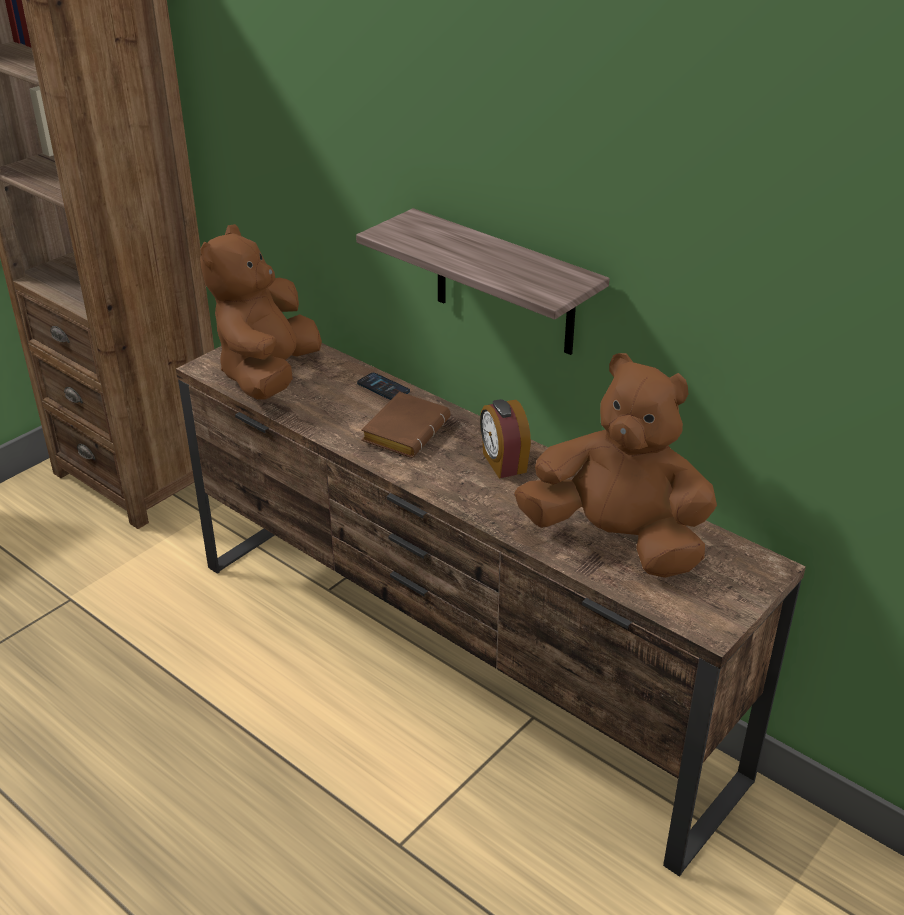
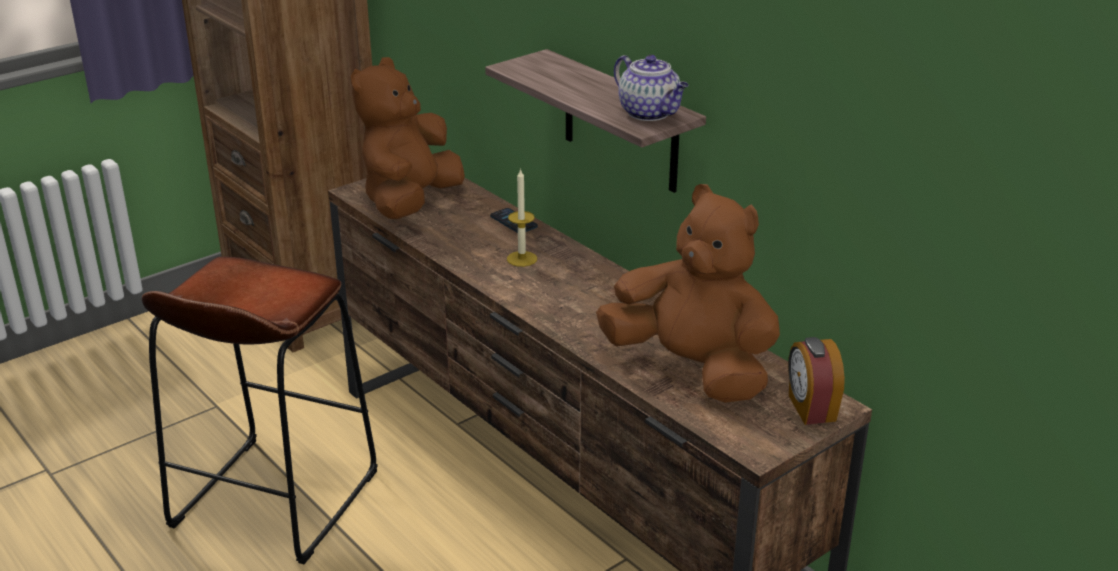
camera: 10 degrees right, 5 degrees down
brown book [361,392,450,458] -> candle [507,168,537,267]
alarm clock [480,399,531,478] -> alarm clock moved to [788,337,845,425]
none -> brown stool [142,256,378,564]
none -> teapot [614,55,689,121]

